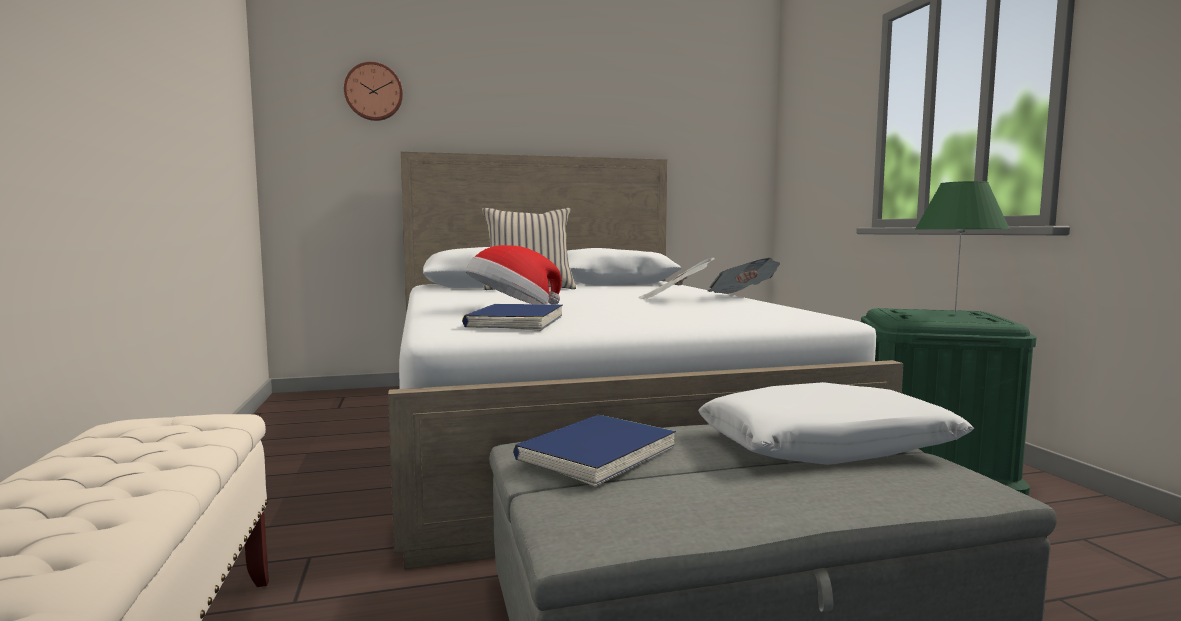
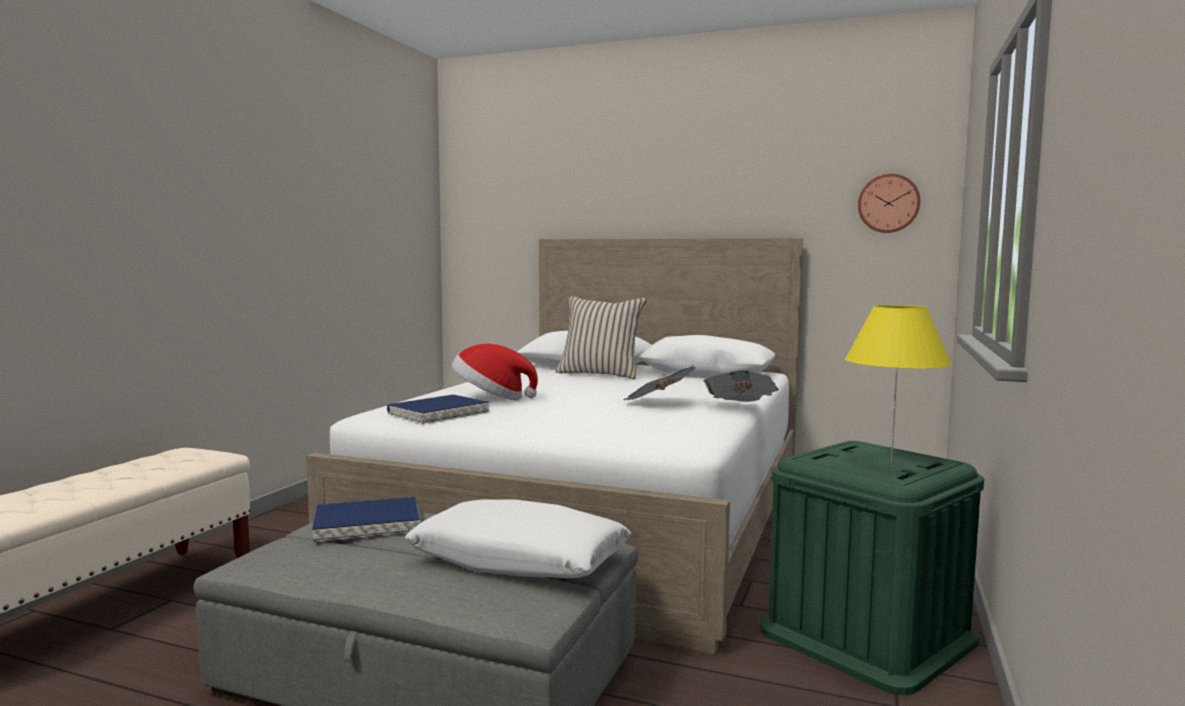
camera: 35 degrees right, 0 degrees up
wall clock [344,62,403,121] -> wall clock moved to [858,173,920,233]
green table lamp [915,181,1010,315] -> yellow table lamp [845,305,952,463]

